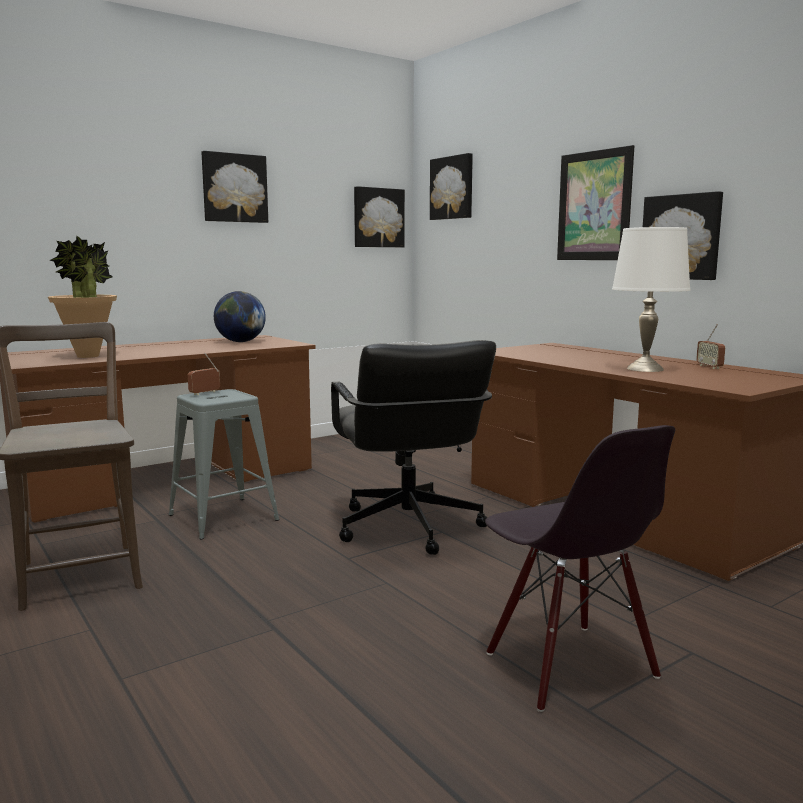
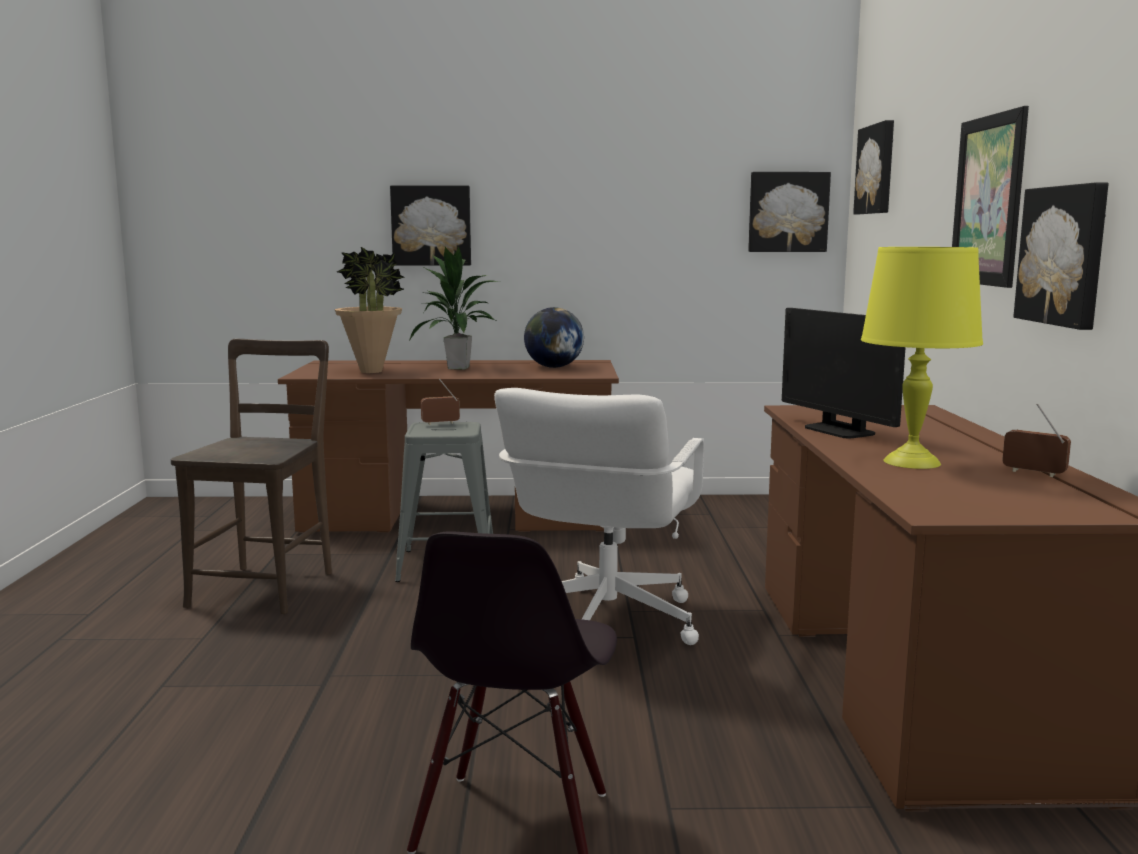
camera: 35 degrees right, 0 degrees up
picture [201,151,268,223] -> picture moved to [390,185,471,266]
black office chair [331,340,496,555] -> white office chair [494,388,704,645]
white table lamp [612,227,690,372] -> yellow table lamp [861,247,983,469]
radio [696,324,725,369] -> radio turned 105 degrees clockwise [1002,404,1071,477]
none -> potted plant [409,247,501,370]
none -> monitor [782,308,906,439]

